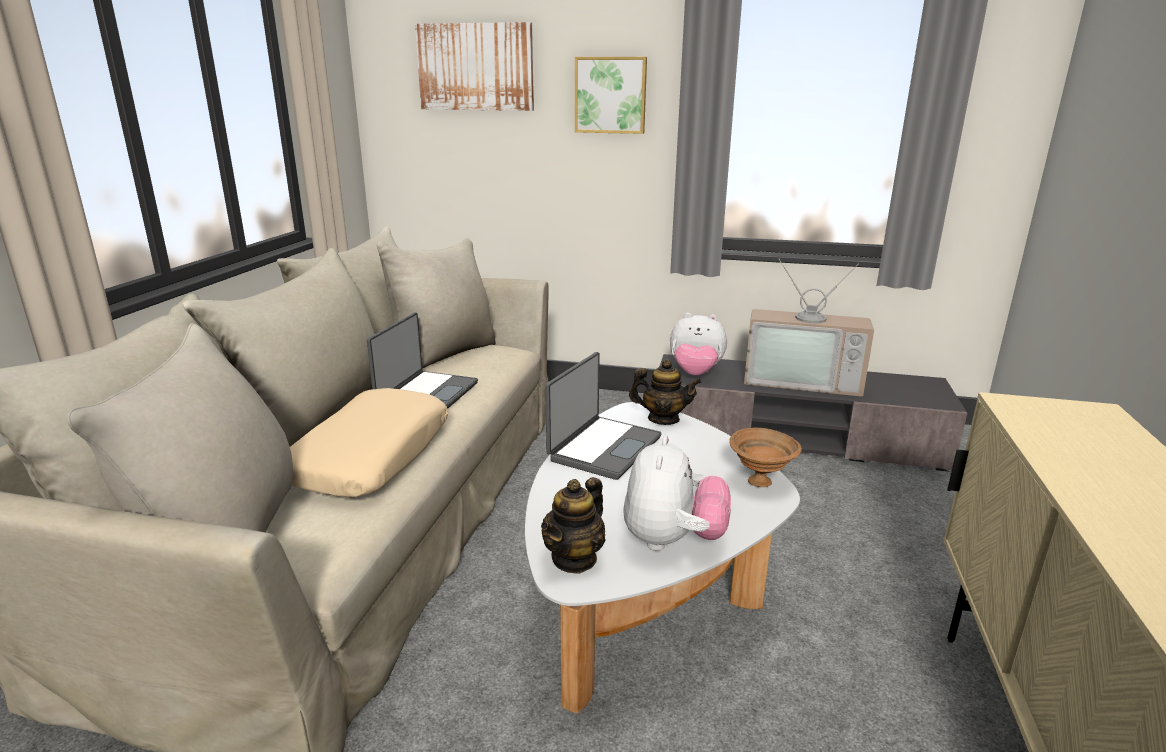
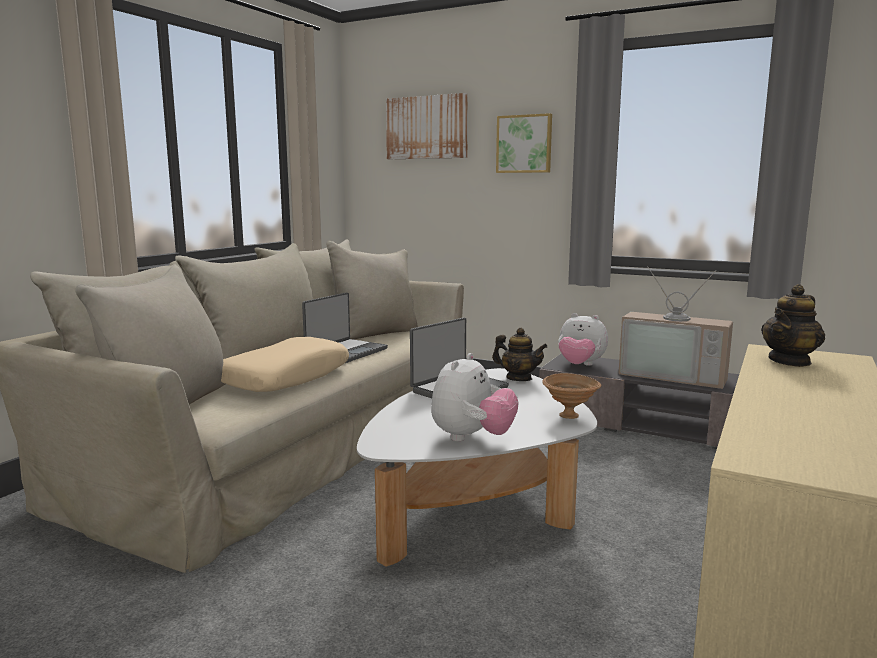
camera: 15 degrees right, 10 degrees down
teapot [541,477,606,574] -> teapot moved to [761,284,825,367]

